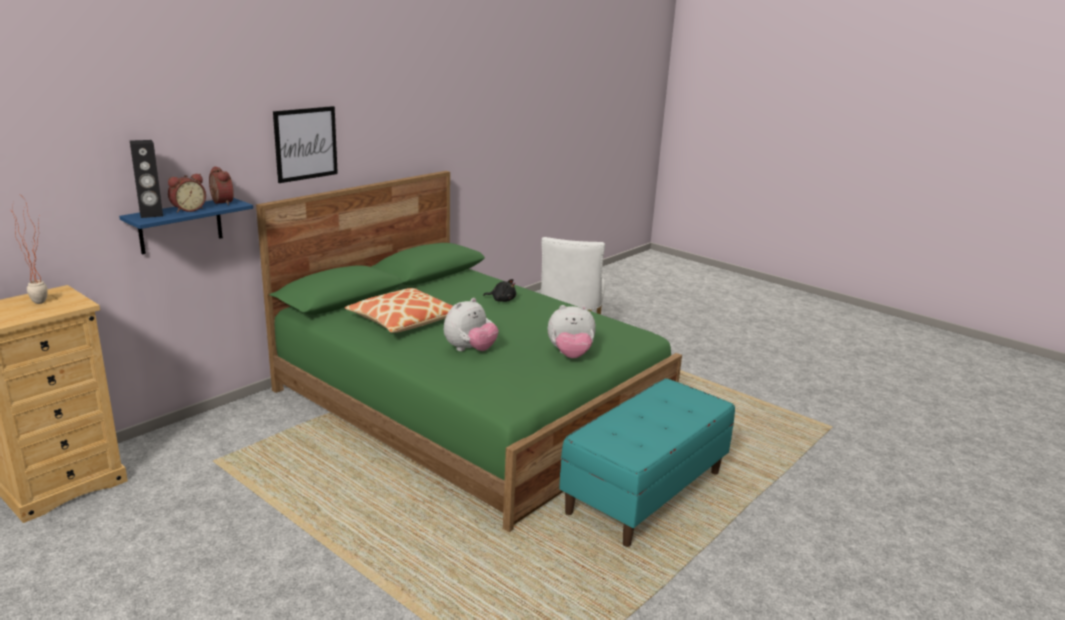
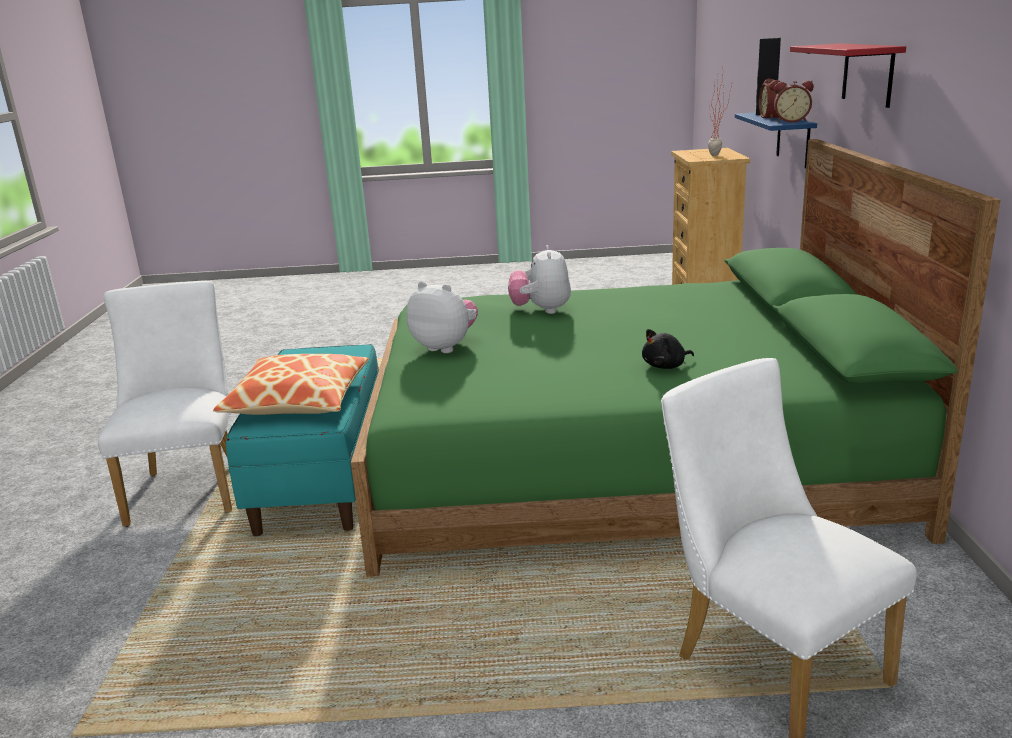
camera: 140 degrees right, 0 degrees up
picture [273,106,338,183] -> red shelf [790,43,906,108]
pillow [345,288,453,333] -> pillow moved to [213,354,369,415]
plush toy [548,305,596,358] -> plush toy turned 75 degrees clockwise [406,281,478,353]
none -> white chair [98,281,232,527]

